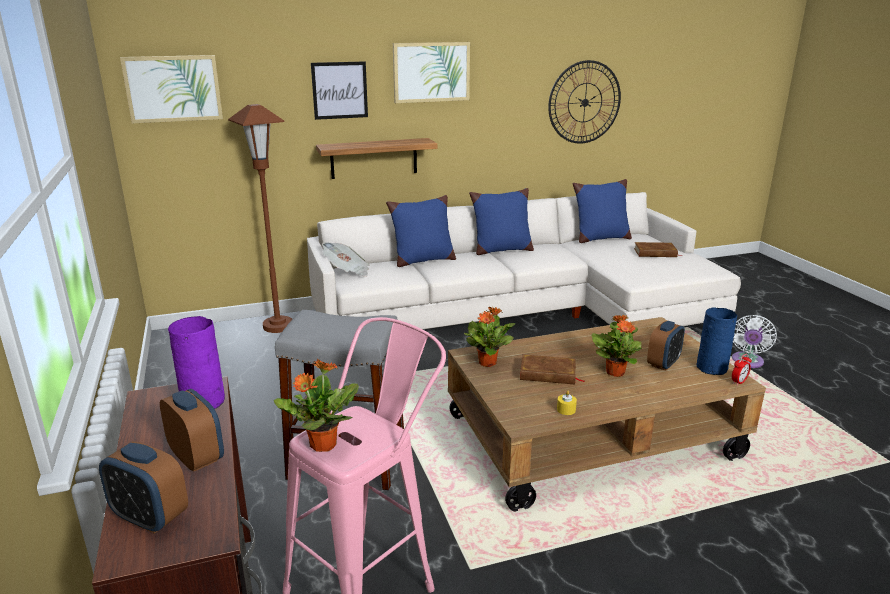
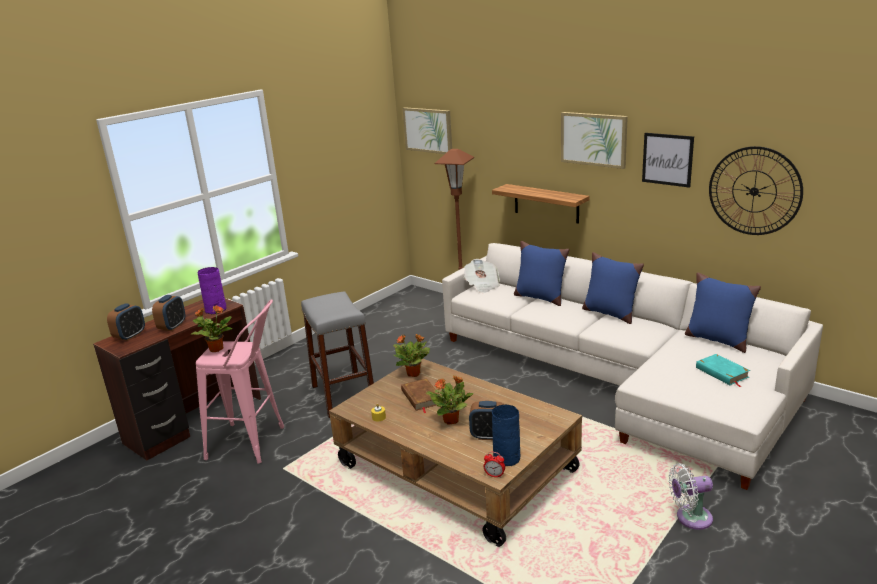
camera: 60 degrees right, 0 degrees up
alarm clock [99,441,188,534] -> alarm clock turned 150 degrees counterclockwise [107,303,145,341]
picture [311,61,368,120] -> picture moved to [642,133,694,188]
brown book [634,242,682,257] -> turquoise book [696,354,750,387]

